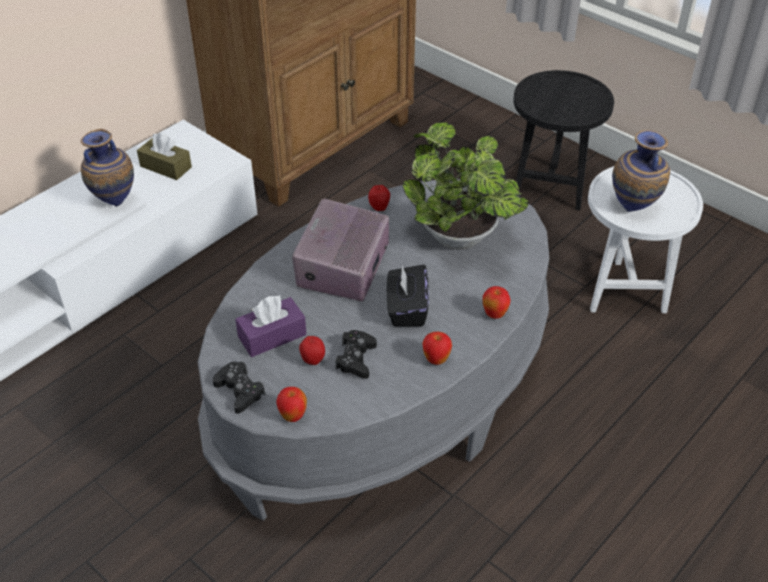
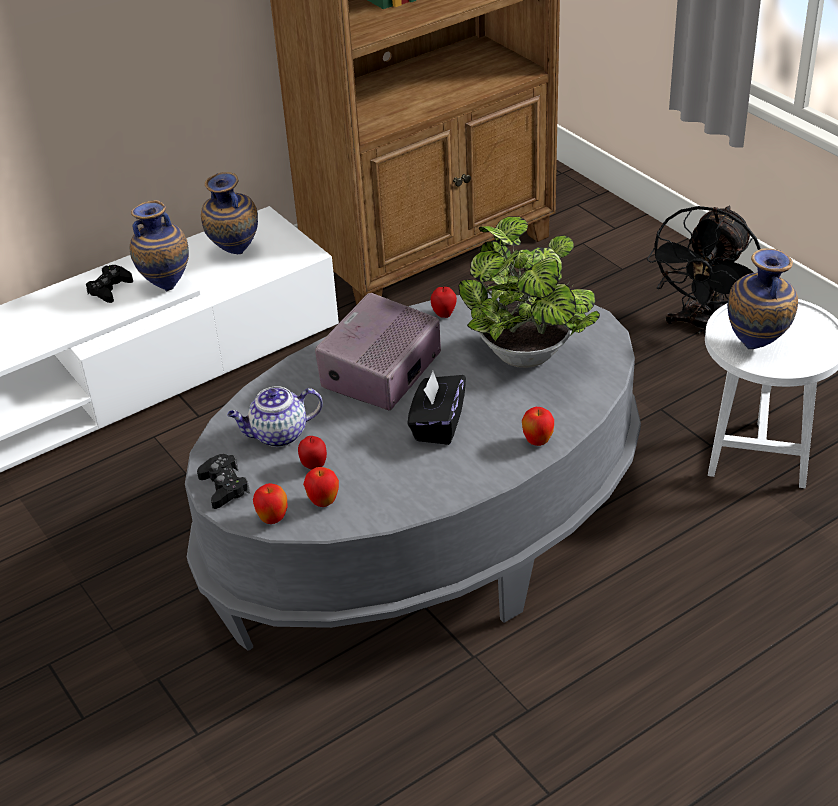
camera: 15 degrees right, 5 degrees down
brown tissue box [137,133,192,180] -> vase [201,172,258,254]
purple tissue box [235,296,306,357] -> teapot [227,386,323,447]
black game controller [335,330,377,379] -> black game controller moved to [86,265,133,303]
apple [422,332,452,365] -> apple moved to [303,467,339,507]
black side table [513,70,614,211] -> black fan [647,206,761,334]

